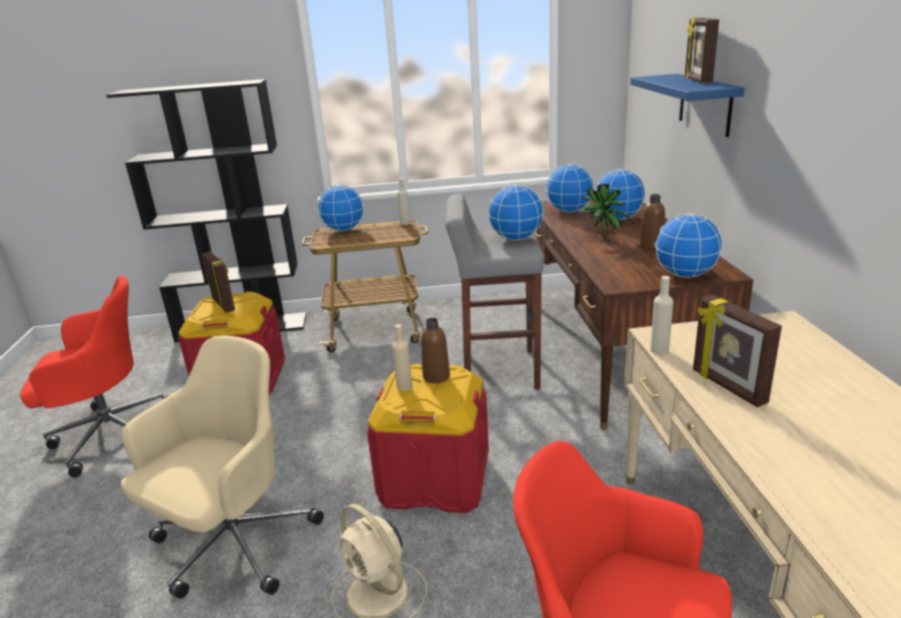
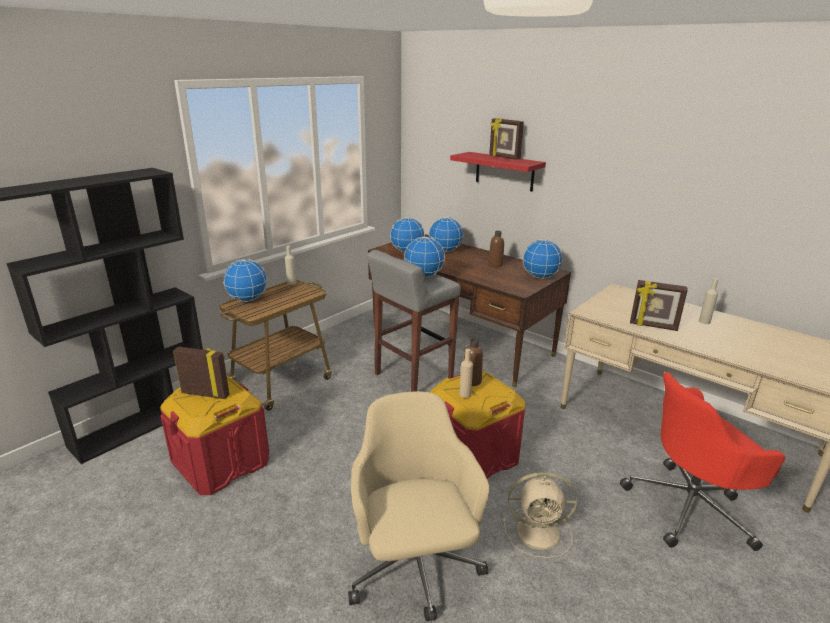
camera: 45 degrees left, 0 degrees up
red office chair [20,275,169,478] -> none
potted plant [578,184,629,237] -> none
blue shelf [630,74,745,137] -> red shelf [450,152,546,191]
beige bottle [650,276,674,355] -> beige bottle moved to [699,278,718,324]

